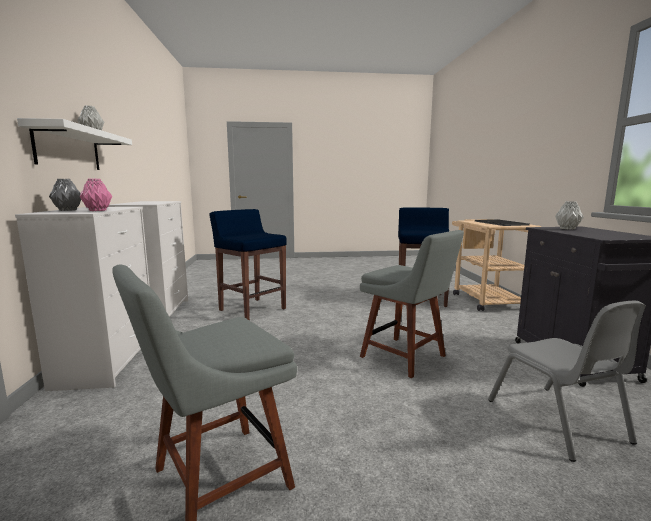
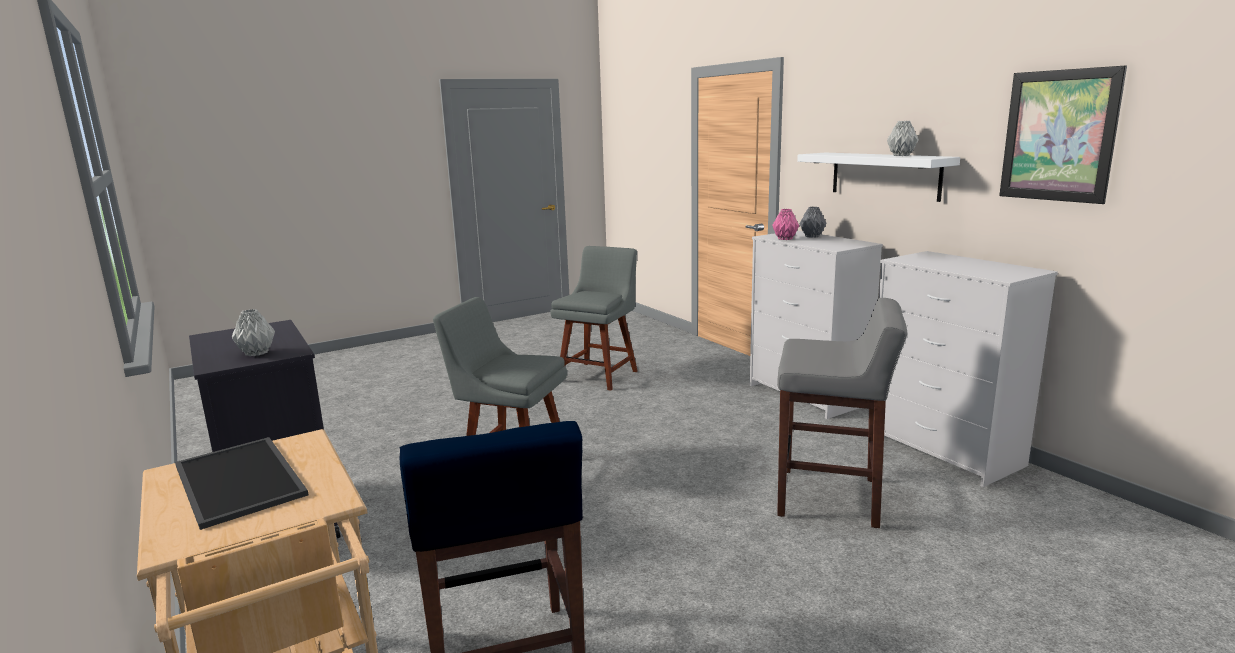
camera: 155 degrees right, 5 degrees up
blue stool [209,209,287,320] -> grey stool [777,298,907,528]
grey chair [488,301,646,462] -> none
none -> picture [999,66,1127,204]

